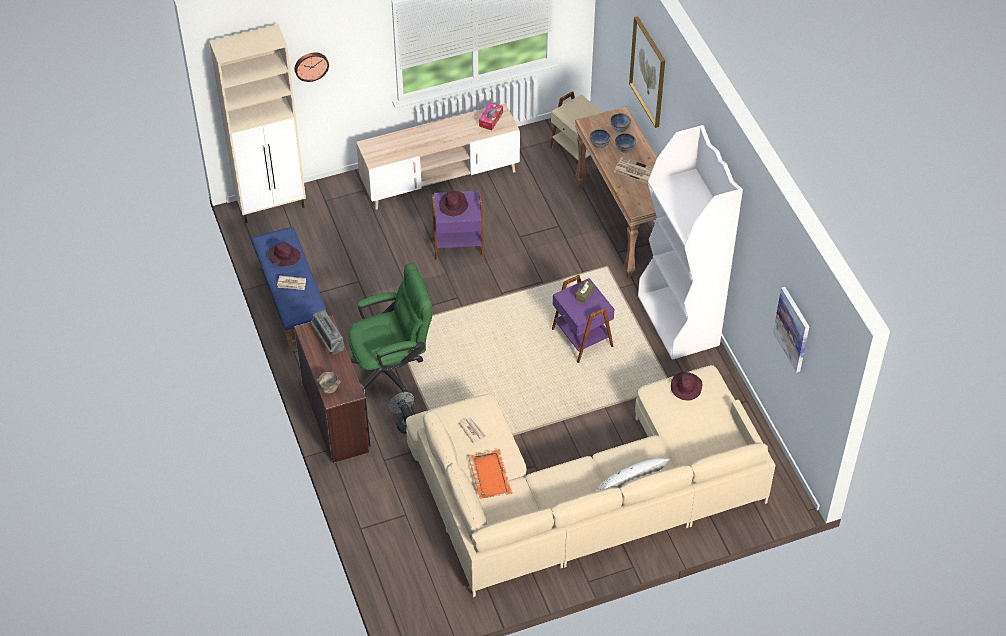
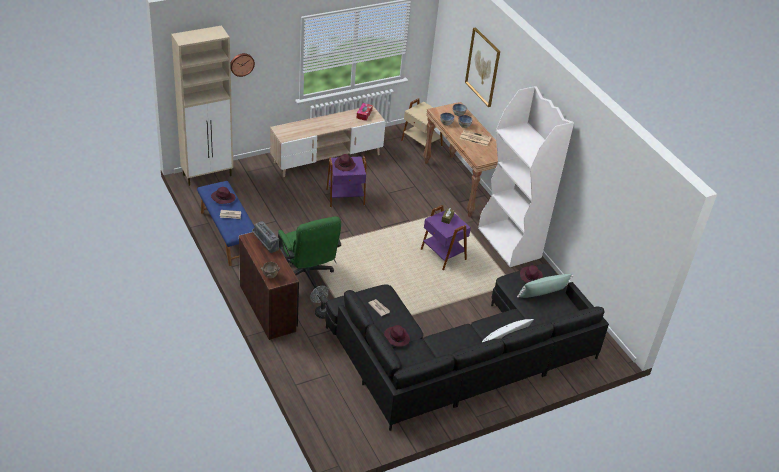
camera: 10 degrees left, 10 degrees down
green office chair [348,263,432,395] -> green office chair turned 90 degrees clockwise [278,216,341,290]
beige sofa [406,365,776,597] -> black sofa [325,263,609,431]
orange tray [468,449,512,499] -> purple hat [384,325,410,347]
picture [773,287,809,373] -> none
none -> green pillow [517,274,573,298]

